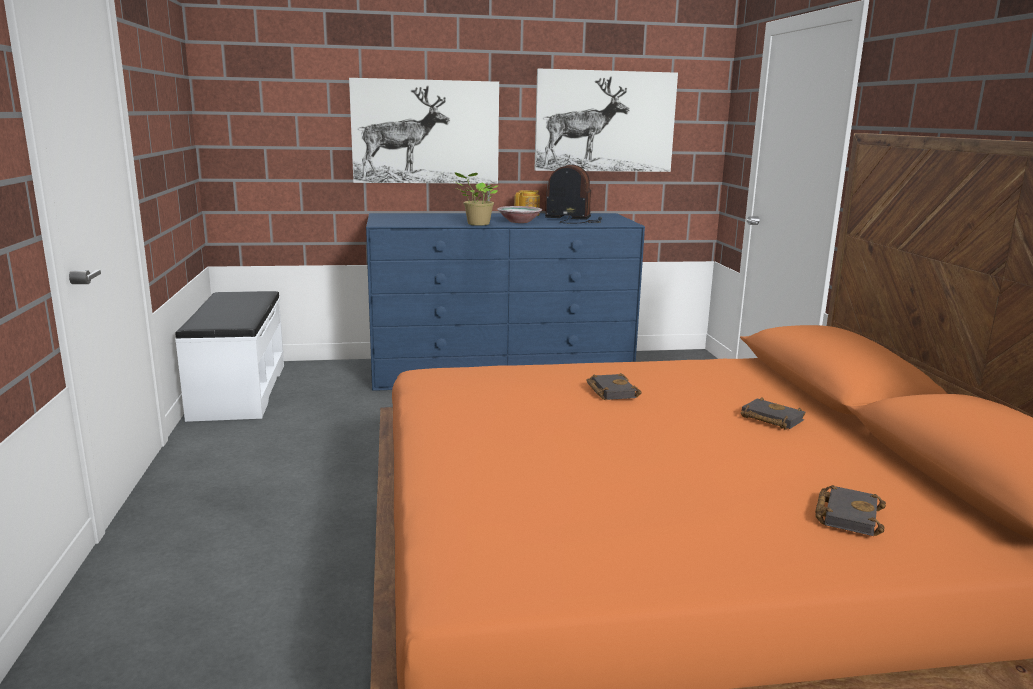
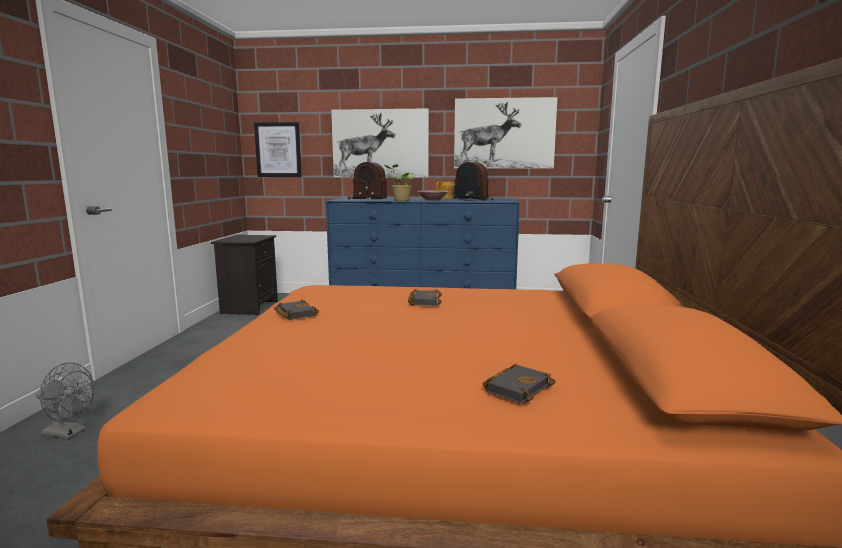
camera: 15 degrees right, 5 degrees down
white bench [175,291,284,422] -> black nightstand [211,235,278,315]
black book [741,398,805,430] -> black book moved to [274,300,319,320]
none -> grey fan [36,362,94,439]
none -> picture [254,122,301,177]
none -> radio [348,162,387,199]

